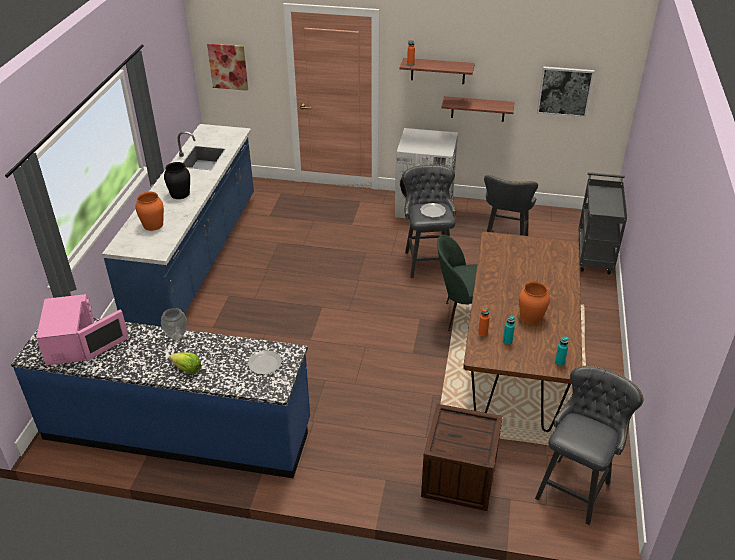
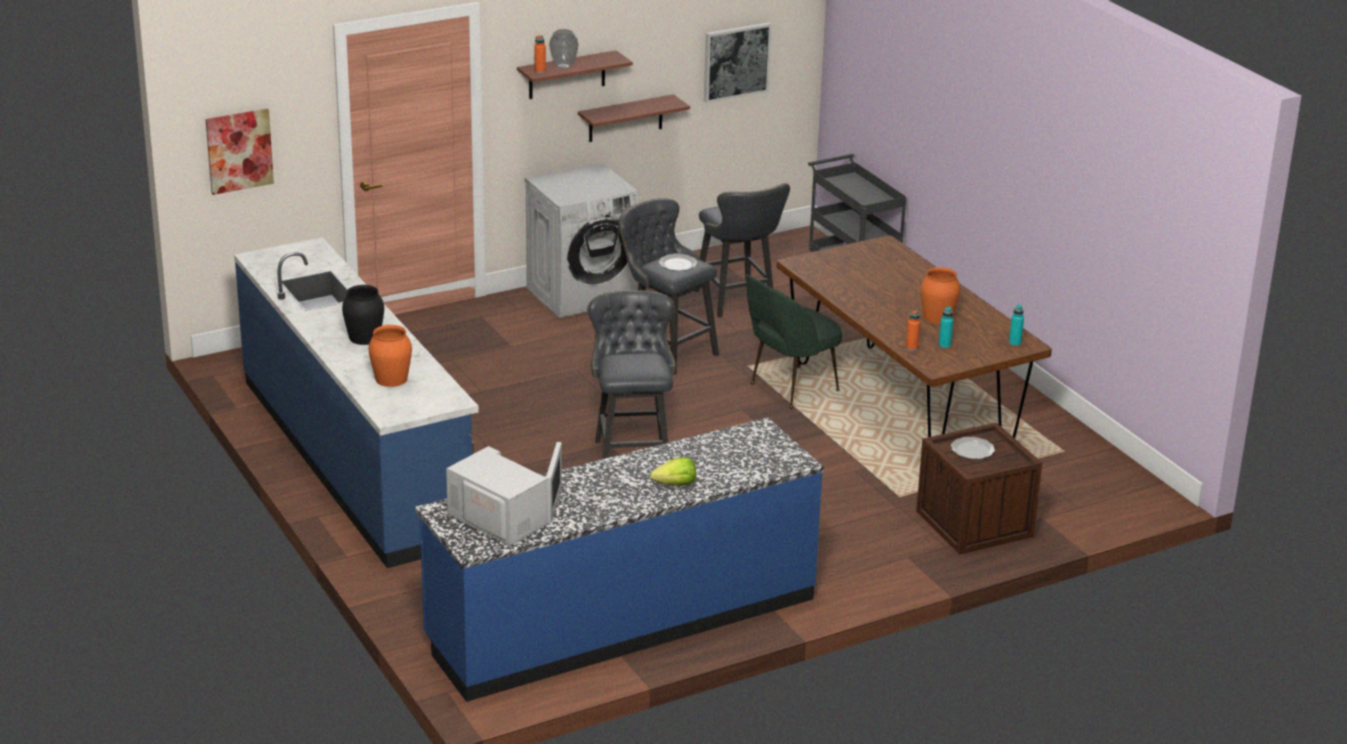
camera: 40 degrees left, 10 degrees down
pink microwave [36,294,129,365] -> white microwave [446,442,562,546]
vase [161,308,187,340] -> vase moved to [549,29,579,69]
plate [248,350,282,375] -> plate moved to [951,437,995,459]
grey stool [535,366,643,525] -> grey stool moved to [587,290,676,459]

